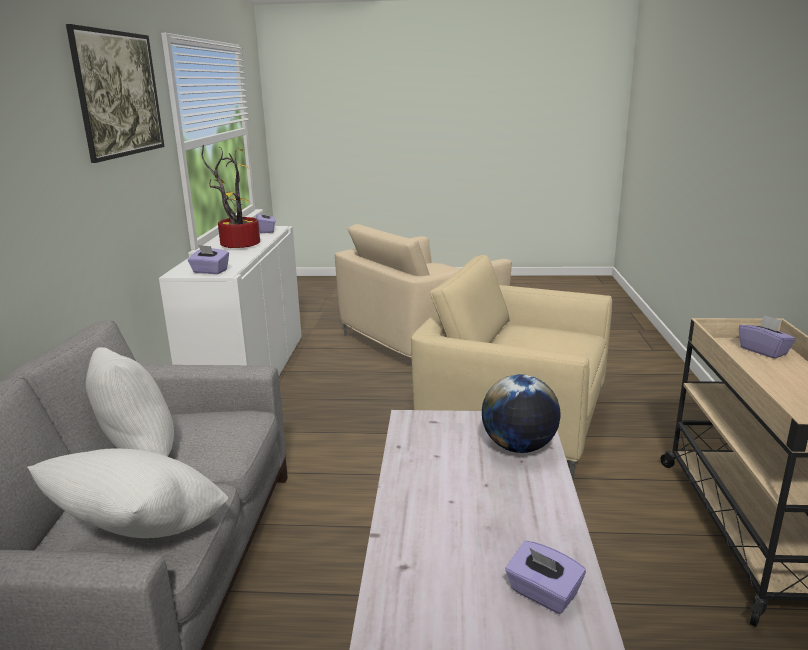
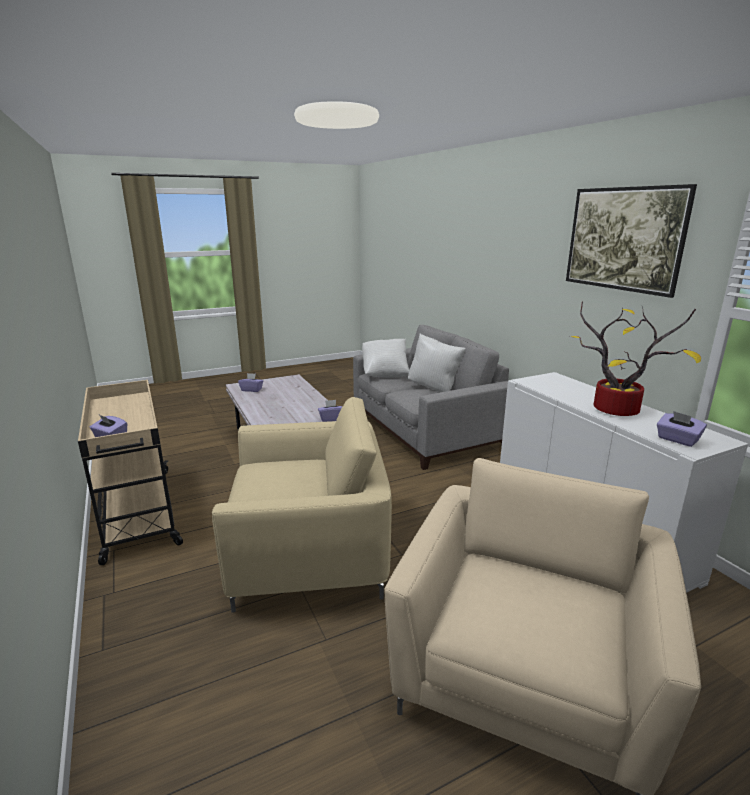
camera: 150 degrees right, 0 degrees up
purple tissue box [188,245,229,274] -> purple tissue box moved to [318,400,343,422]
globe [482,374,561,453] -> none

